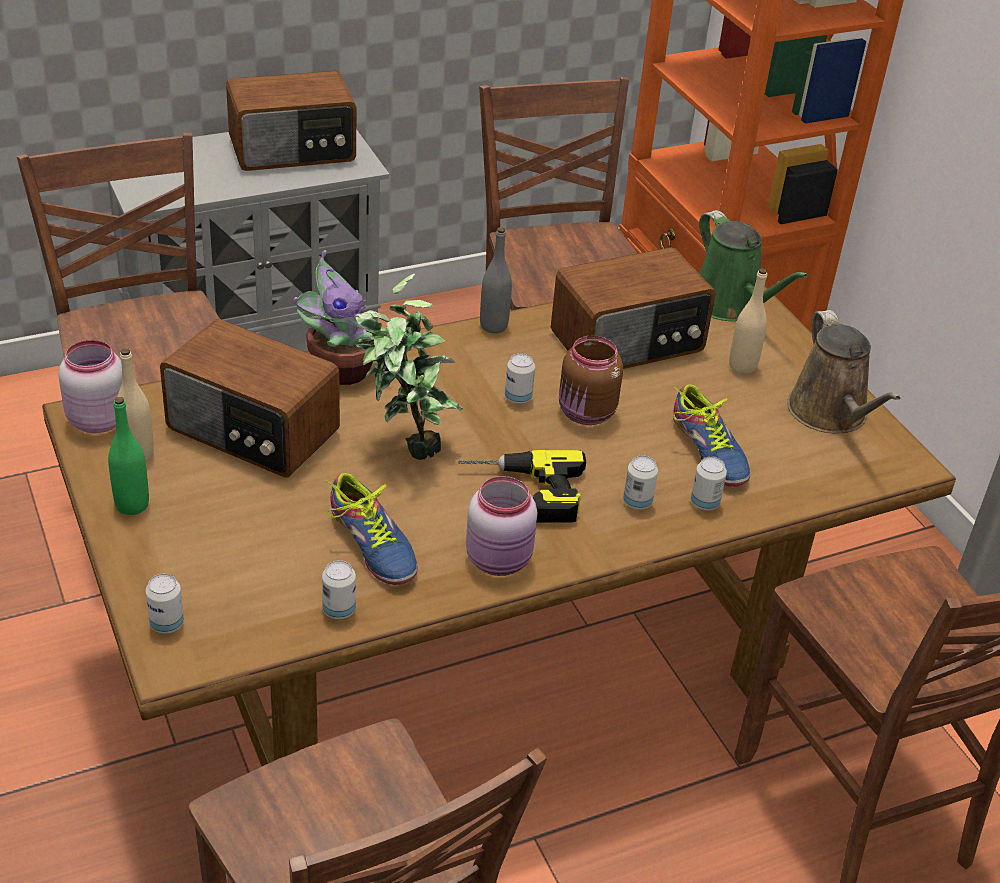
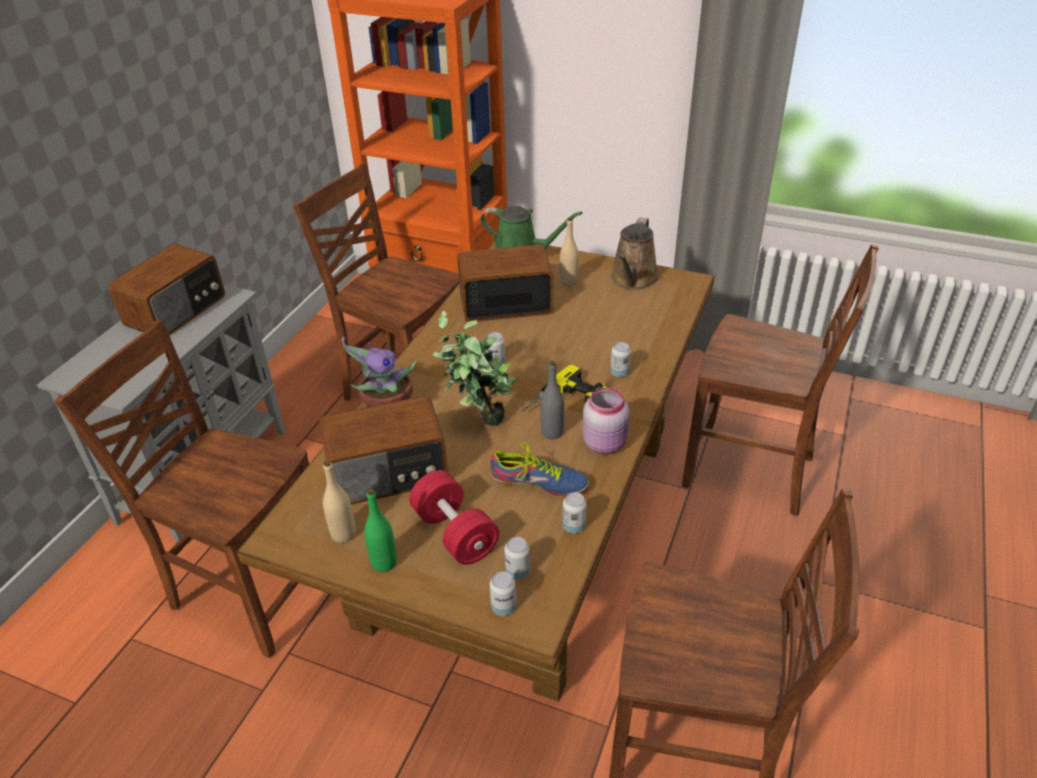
camera: 40 degrees left, 0 degrees up
pink jar [59,340,122,433] -> none
grey bottle [480,227,512,333] -> grey bottle moved to [540,361,564,439]
radio [551,247,716,369] -> radio turned 120 degrees counterclockwise [457,245,553,322]
brown jar [559,336,623,425] -> none
shoe [673,384,750,487] -> none
can [691,457,727,511] -> can moved to [504,537,530,580]
brown watering can [787,310,900,433] -> brown watering can turned 75 degrees clockwise [610,218,659,290]
none -> red dumbbell [409,470,499,565]

